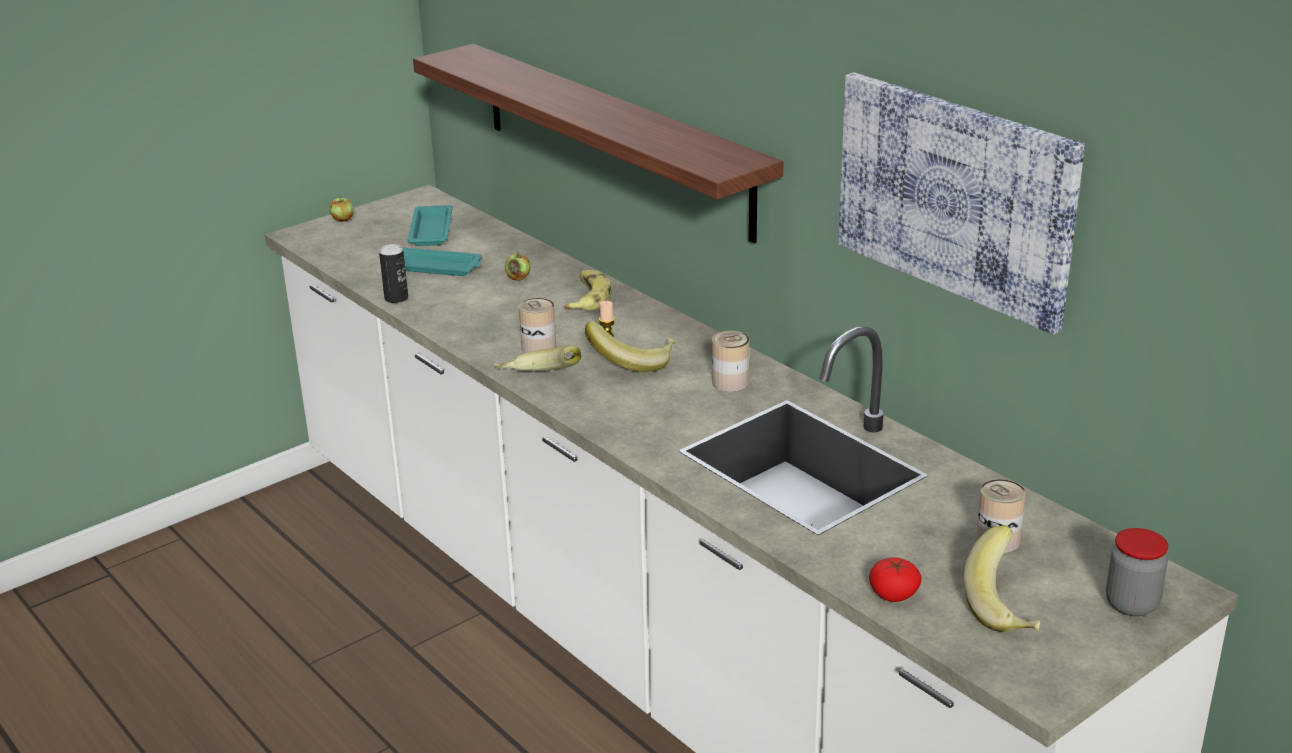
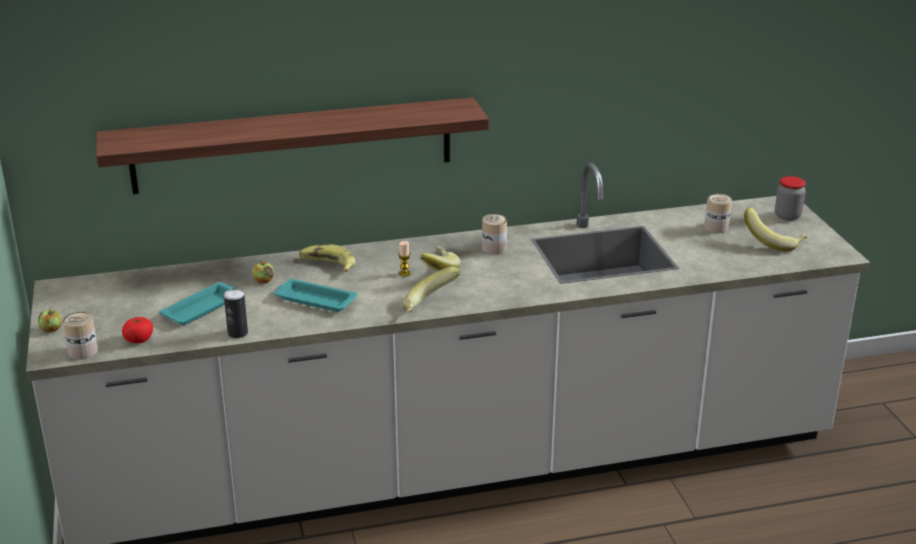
camera: 65 degrees left, 0 degrees up
turquoise tray [408,205,453,246] -> turquoise tray moved to [274,279,358,312]
can [519,298,556,353] -> can moved to [63,312,98,360]
picture [838,72,1085,335] -> none
tomato [869,557,922,602] -> tomato moved to [122,317,153,343]

